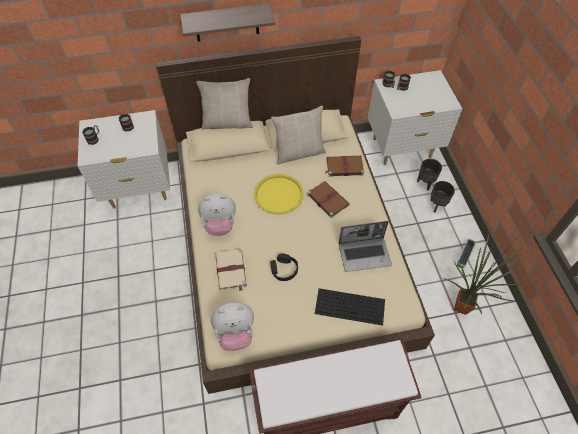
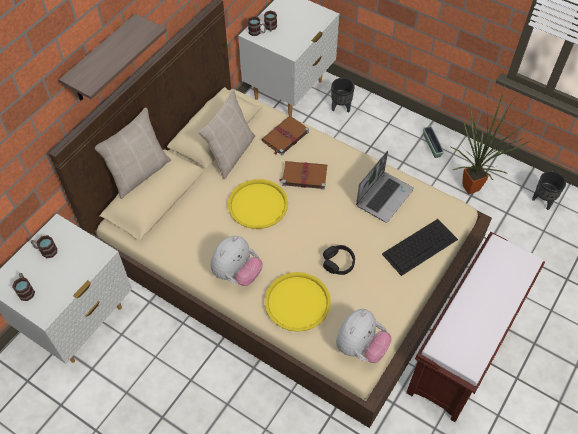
camera: 45 degrees left, 0 degrees up
beige book [216,249,247,291] -> yellow tray [265,272,331,332]
black planter [430,181,455,213] -> black planter moved to [532,171,566,210]

